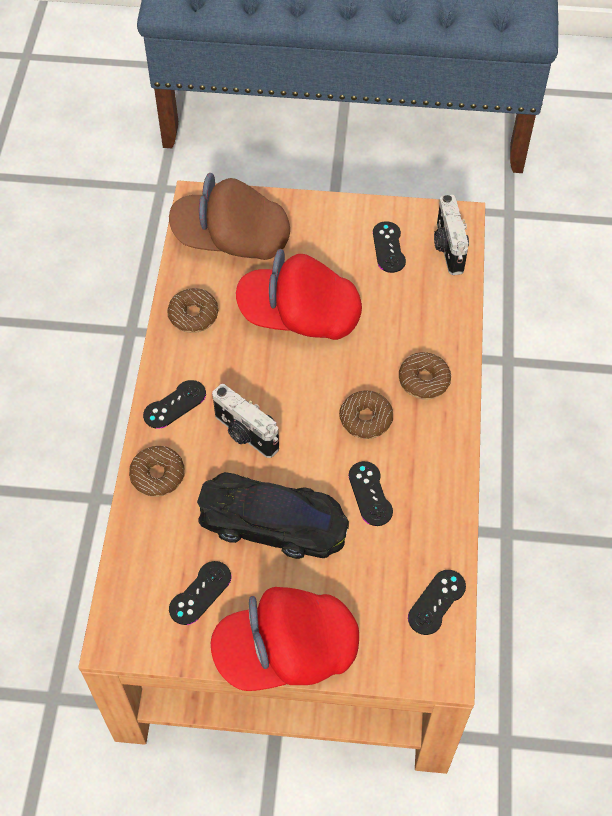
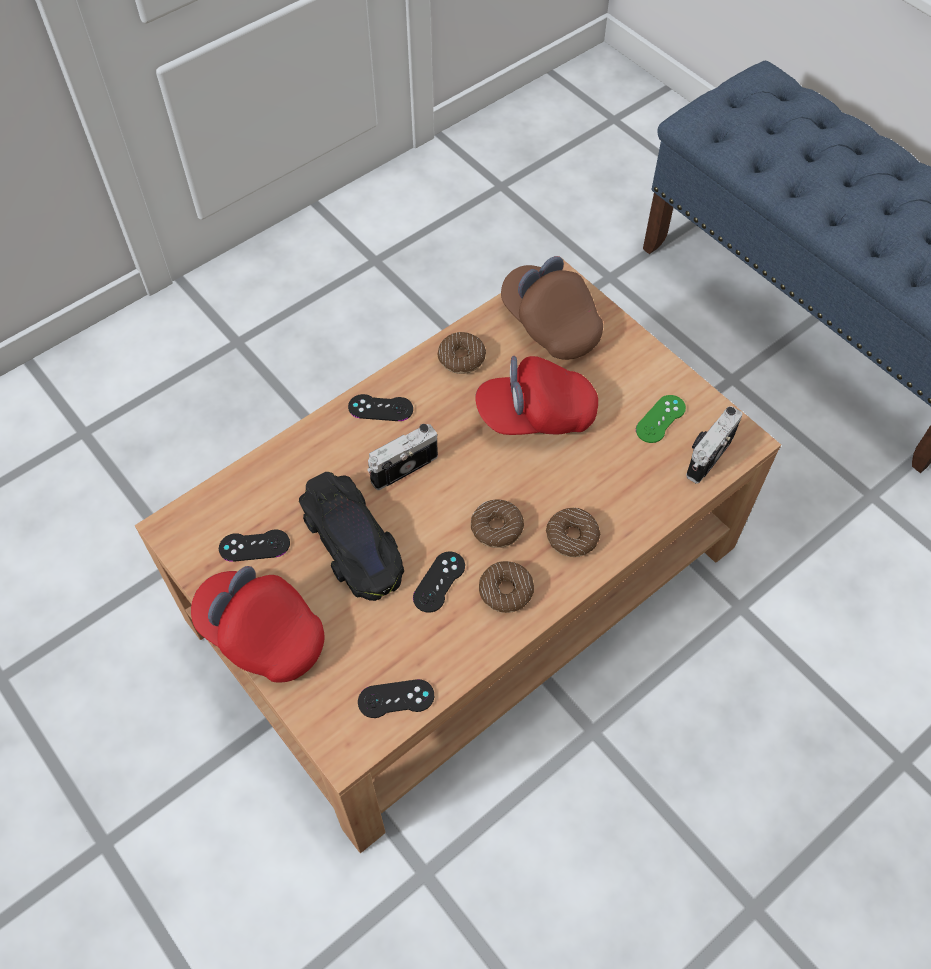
camera: 45 degrees right, 0 degrees up
donut [129,446,184,497] -> donut moved to [479,561,534,613]
camera [212,384,279,458] -> camera turned 60 degrees clockwise [367,424,438,490]
red cap [236,249,362,340] -> red cap turned 60 degrees counterclockwise [475,356,598,435]
black game controller [373,221,406,273] -> green game controller [636,395,686,443]

